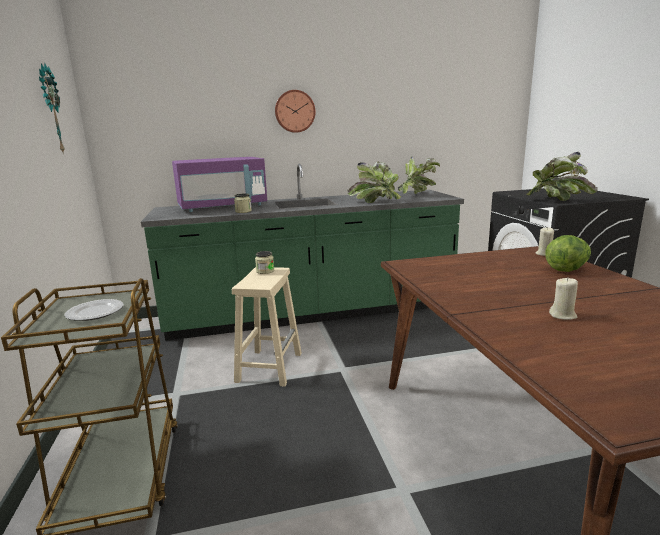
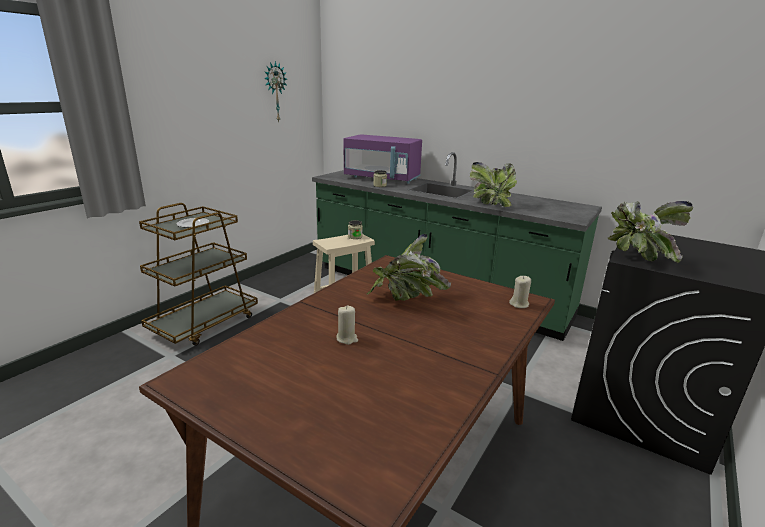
camera: 45 degrees right, 5 degrees up
wall clock [275,90,316,133] -> none
potted plant [398,156,440,194] -> potted plant moved to [366,234,451,301]
lettuce [545,235,591,272] -> none

